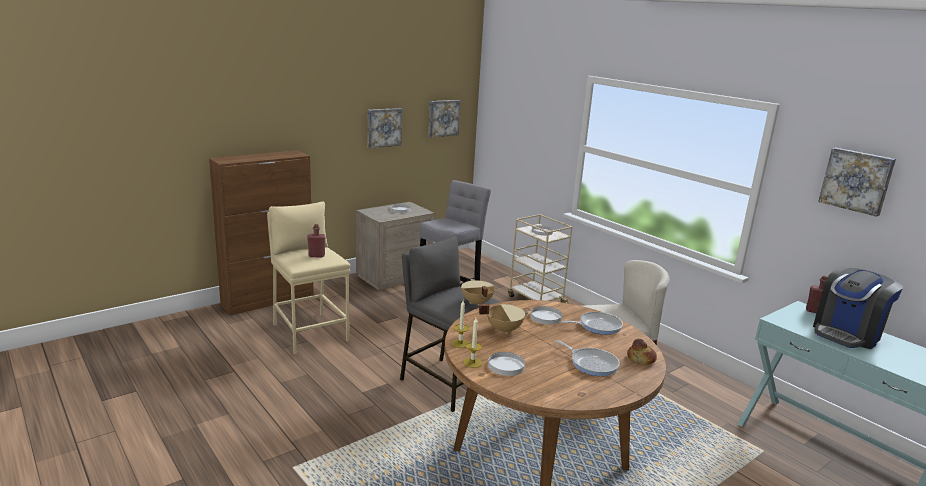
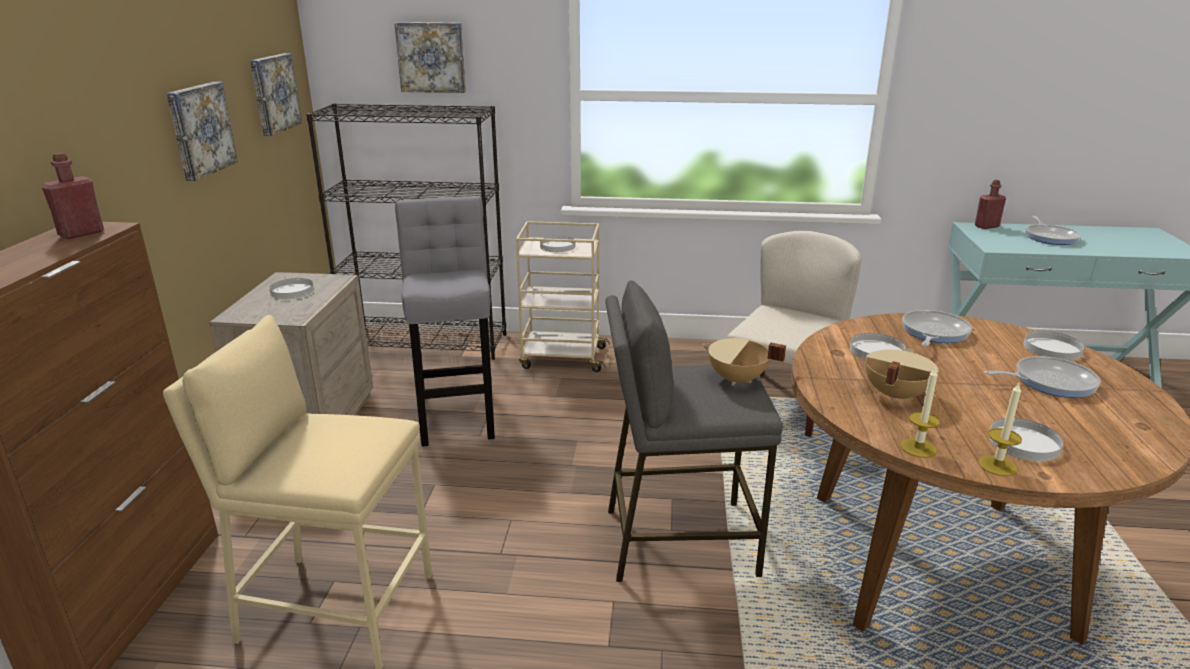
camera: 45 degrees left, 5 degrees up
red bottle [307,224,326,257] -> red bottle moved to [42,153,104,239]
bread [627,339,657,365] -> white plate [1023,331,1084,361]
coffee machine [813,267,903,349] -> frying pan [1026,216,1081,245]
picture [818,148,896,217] -> picture moved to [394,22,466,93]
none -> black bookcase [306,103,506,360]

